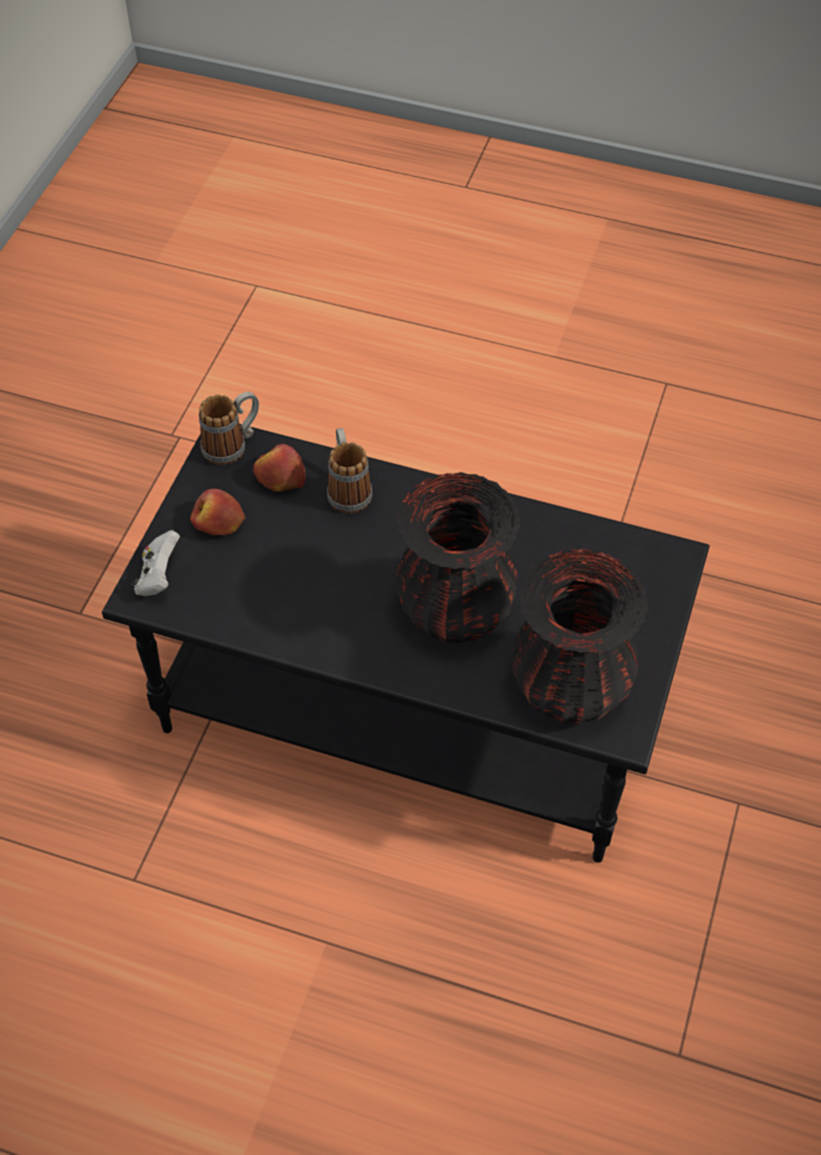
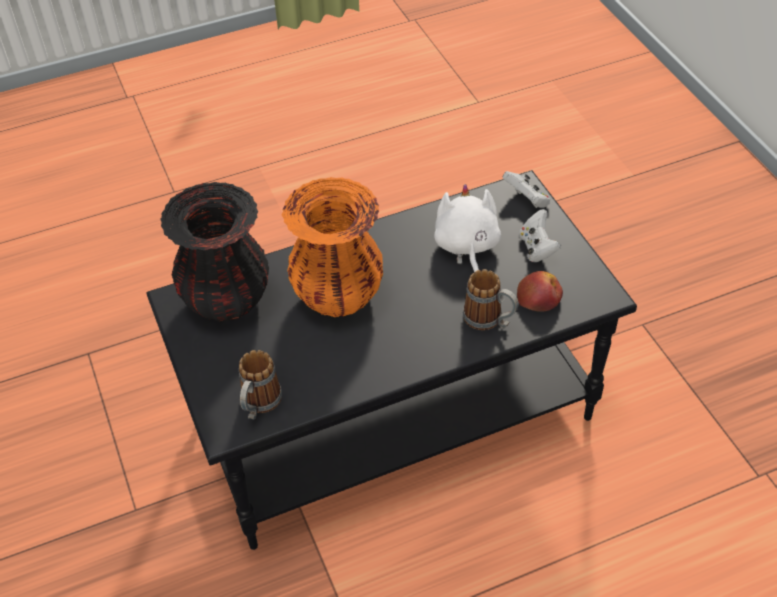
camera: 140 degrees right, 5 degrees down
apple [190,489,245,535] -> white game controller [519,209,561,262]
mug [199,392,259,465] -> mug moved to [239,350,282,419]
black vase [396,472,520,643] -> orange vase [282,177,383,317]
none -> white plush toy [434,184,501,272]

